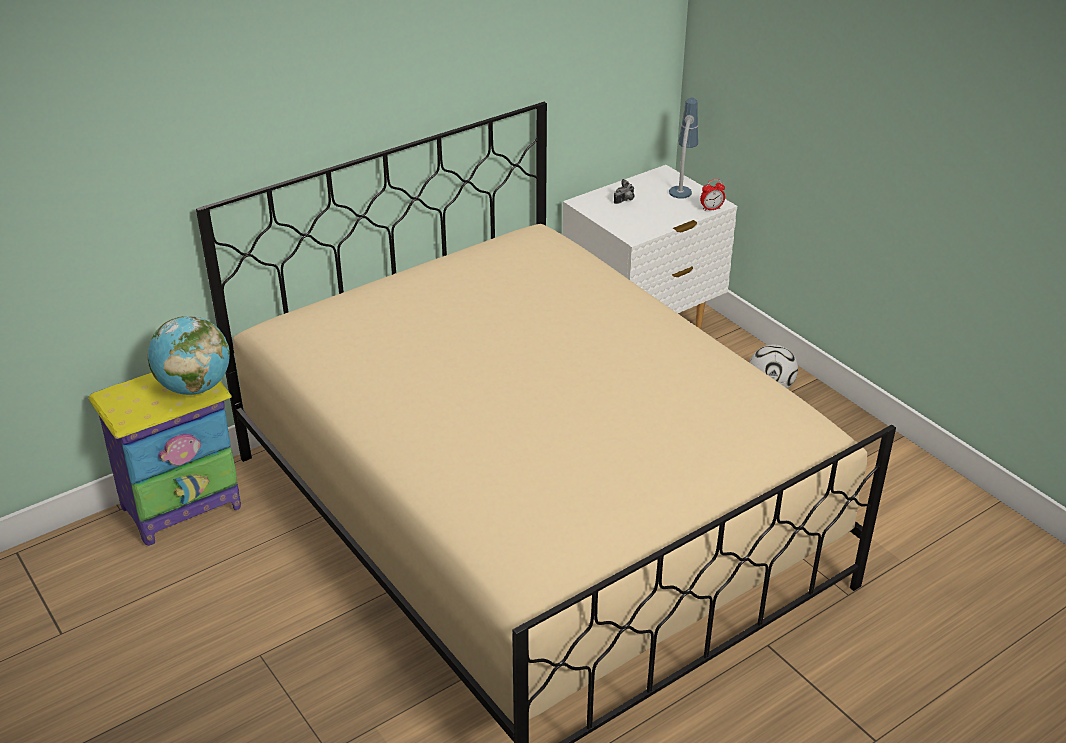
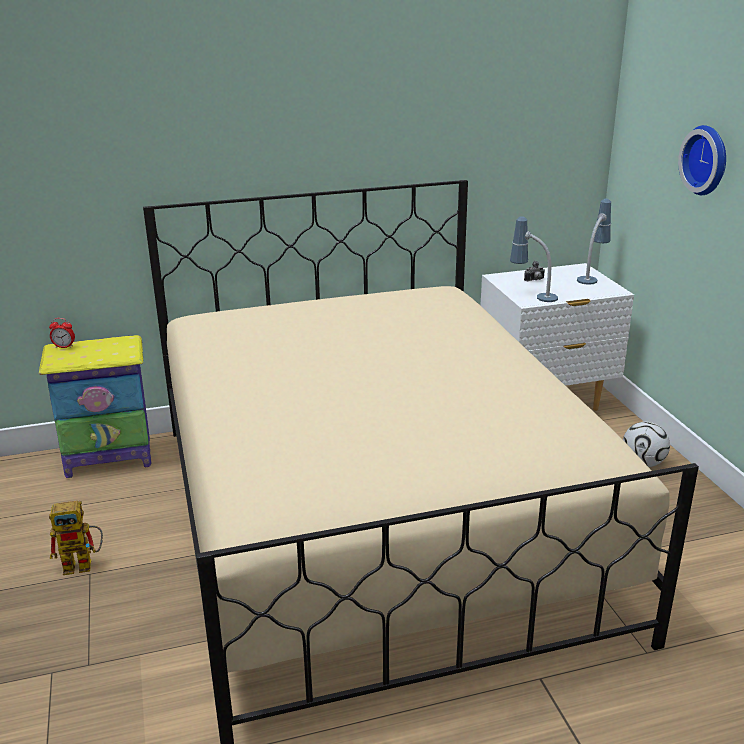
camera: 20 degrees right, 10 degrees down
globe [148,316,230,395] -> none
alarm clock [700,179,725,211] -> alarm clock moved to [49,318,75,348]
none -> toy robot [49,501,103,575]
none -> table lamp [510,216,558,302]
none -> wall clock [678,125,726,195]

